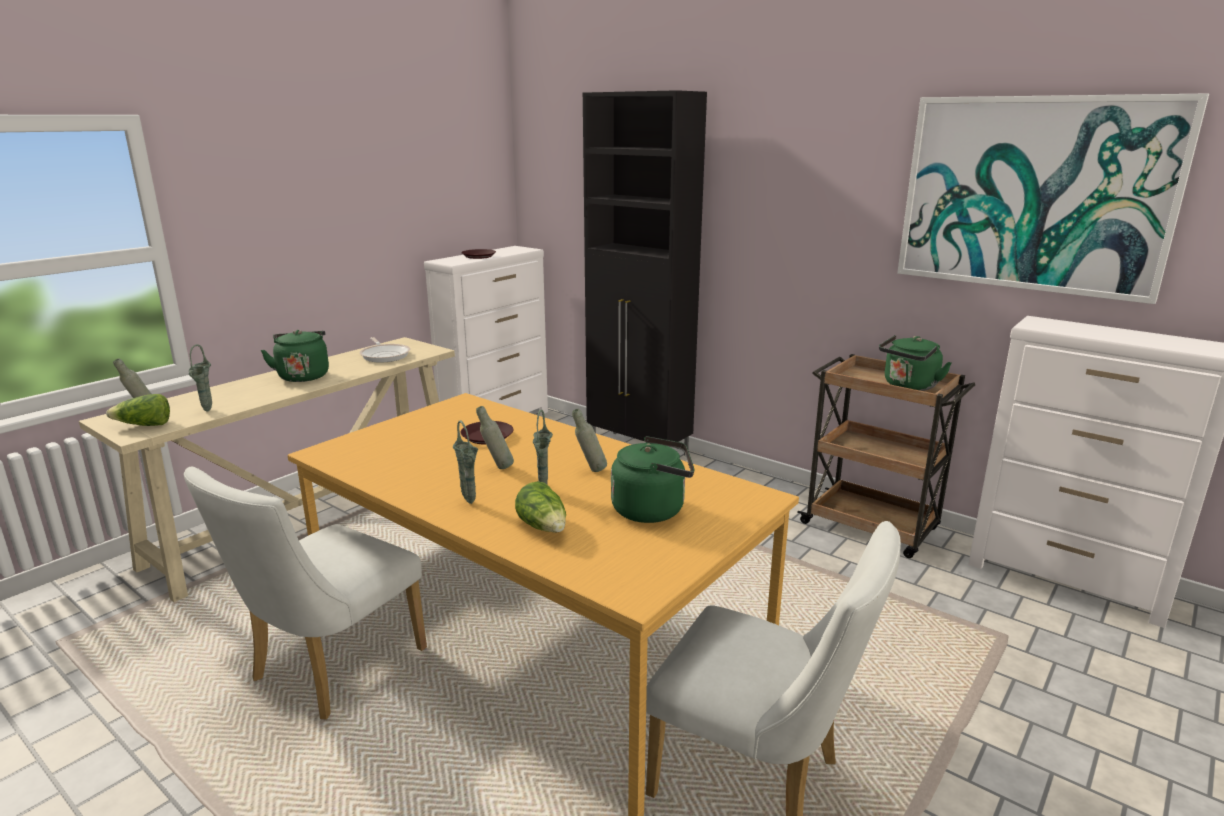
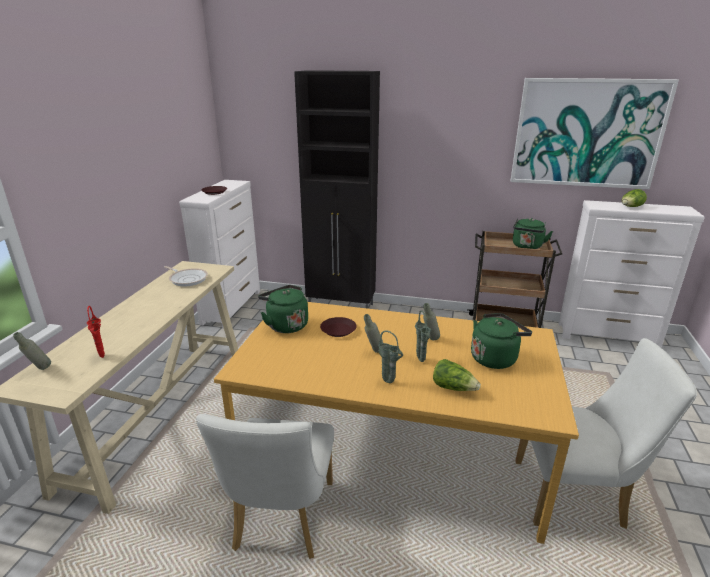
camera: 25 degrees left, 5 degrees up
lettuce [106,394,170,426] -> lettuce moved to [622,189,647,207]
green vase [189,344,212,412] -> red vase [87,306,105,358]
green kettle [260,330,329,382] -> green kettle moved to [258,285,308,333]

